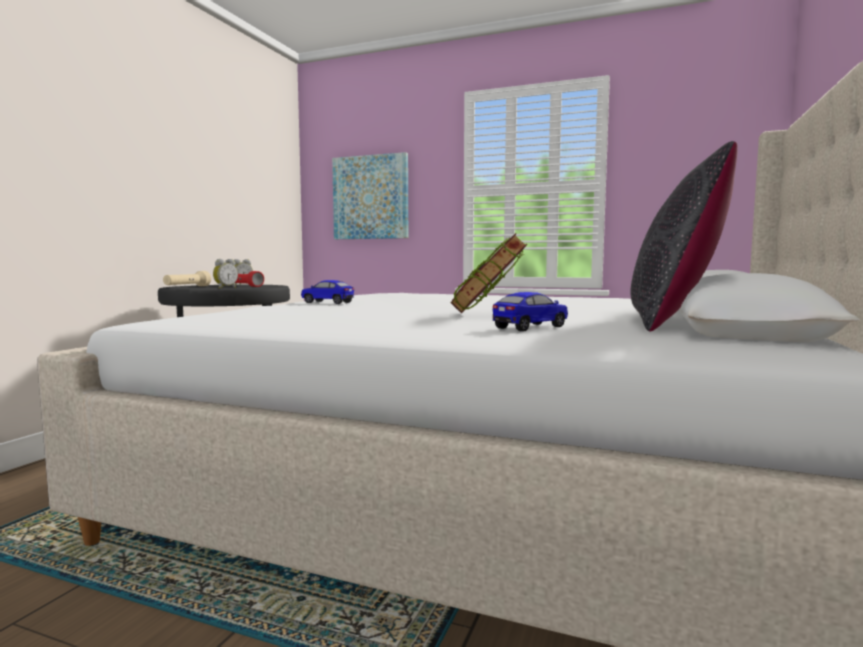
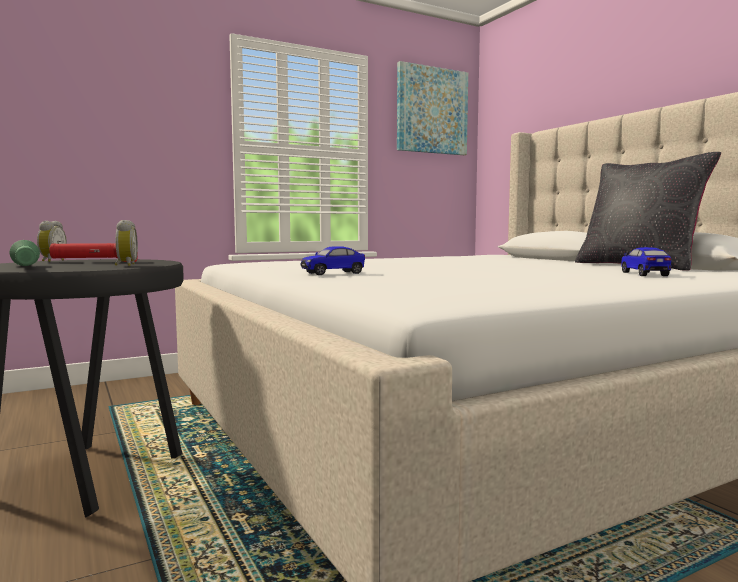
camera: 50 degrees left, 0 degrees up
beige flashlight [163,271,211,286] -> green flashlight [10,240,40,266]
picture [332,152,408,239] -> picture moved to [397,61,468,155]
book [451,233,528,313] -> none

